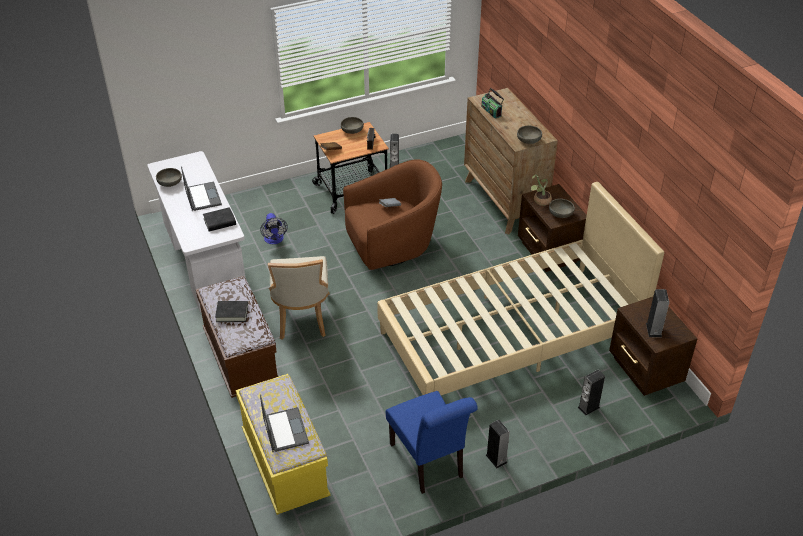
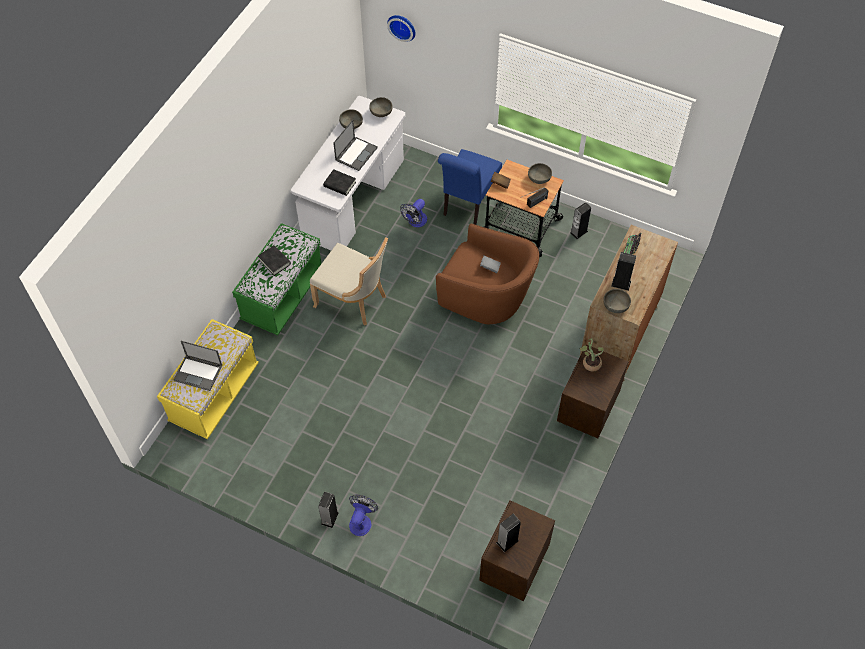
camera: 50 degrees right, 15 degrees up
brown bench [196,276,278,398] -> green bench [232,223,322,335]
laptop [260,394,309,452] -> laptop turned 75 degrees clockwise [174,341,222,391]
beige chair [268,256,330,340] -> beige chair turned 105 degrees counterclockwise [310,237,388,326]
beige bed [377,182,664,395] -> none
blue chair [386,391,478,494] -> blue chair moved to [438,149,502,225]
grey bowl [549,199,575,218] -> grey bowl moved to [369,97,393,117]
speaker [578,370,605,416] -> speaker moved to [611,252,636,291]
none -> fan [349,495,378,536]
none -> wall clock [387,15,415,42]

